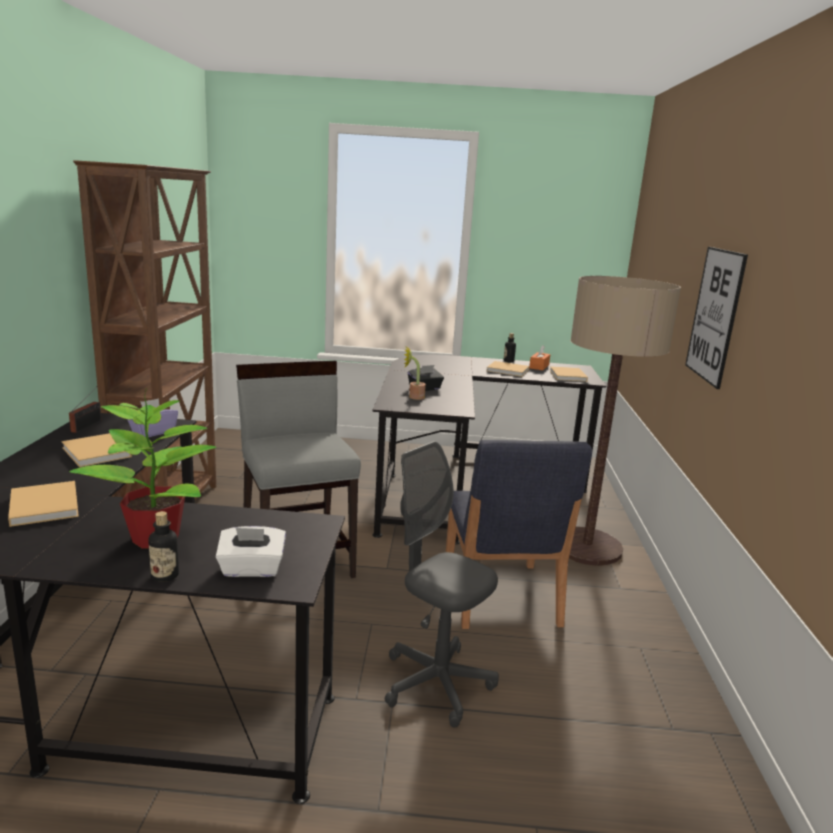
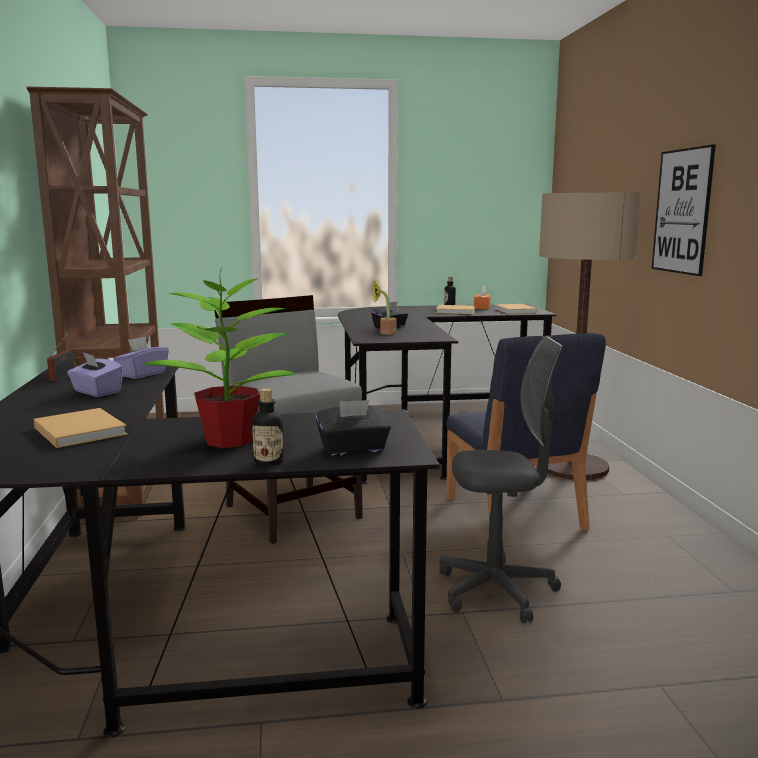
camera: 10 degrees left, 5 degrees down
beige book [61,433,132,467] -> purple tissue box [67,352,123,397]
white tissue box [216,526,286,577] -> black tissue box [315,400,391,456]
grey office chair [385,441,499,728] -> grey office chair turned 150 degrees clockwise [439,336,562,623]

